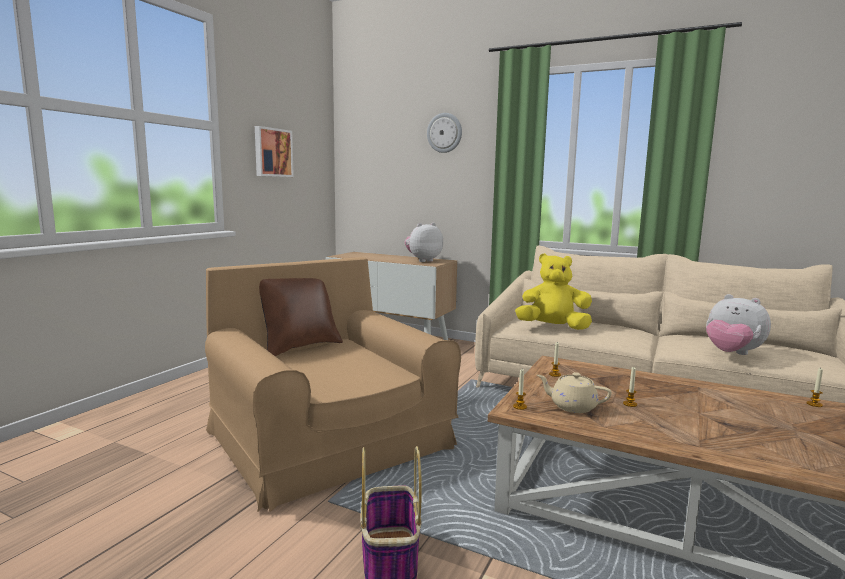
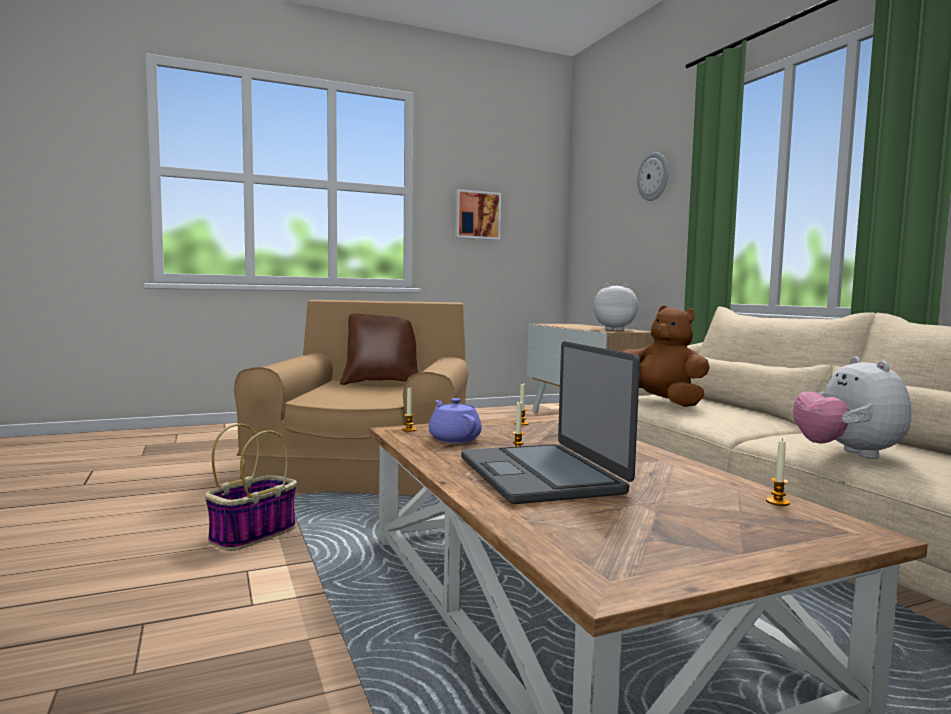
camera: 40 degrees right, 5 degrees down
yellow plush toy [515,253,592,330] -> brown plush toy [622,305,710,407]
beige teapot [537,372,612,413] -> purple teapot [429,398,482,443]
none -> laptop [461,341,640,504]

